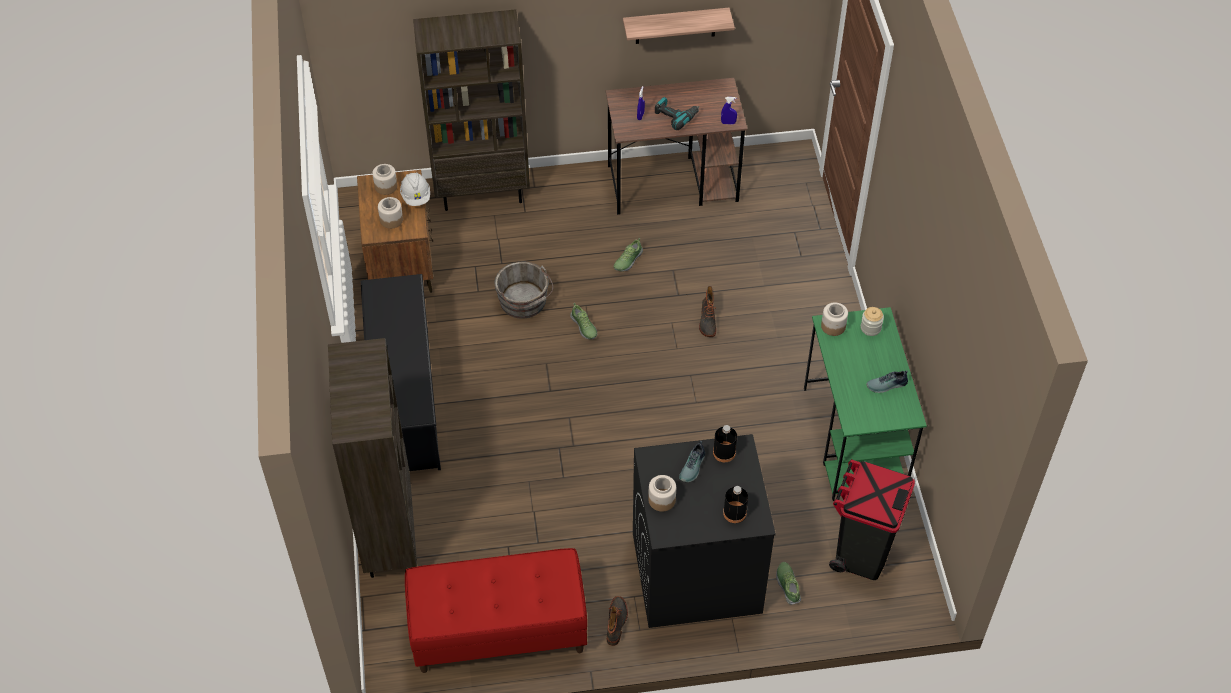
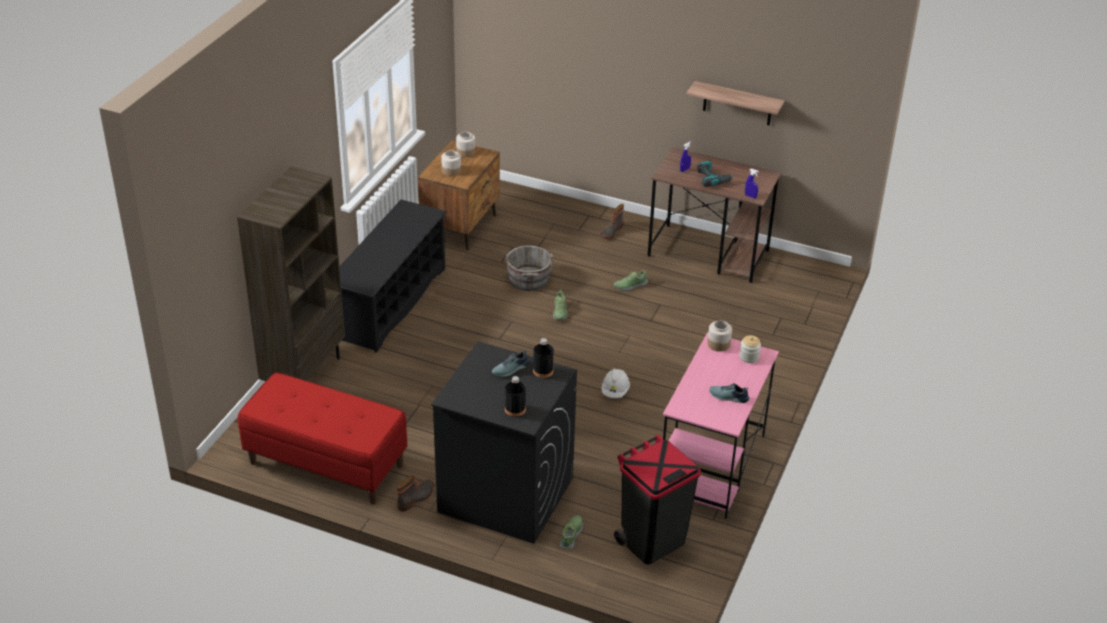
camera: 30 degrees right, 15 degrees down
white hard hat [400,172,430,206] -> white hard hat moved to [602,369,630,398]
brown bookcase [413,9,530,211] -> none
jar [648,475,676,512] -> none
boot [699,286,716,337] -> boot moved to [601,204,624,240]
green desk [804,307,927,501] -> pink desk [663,332,779,519]

